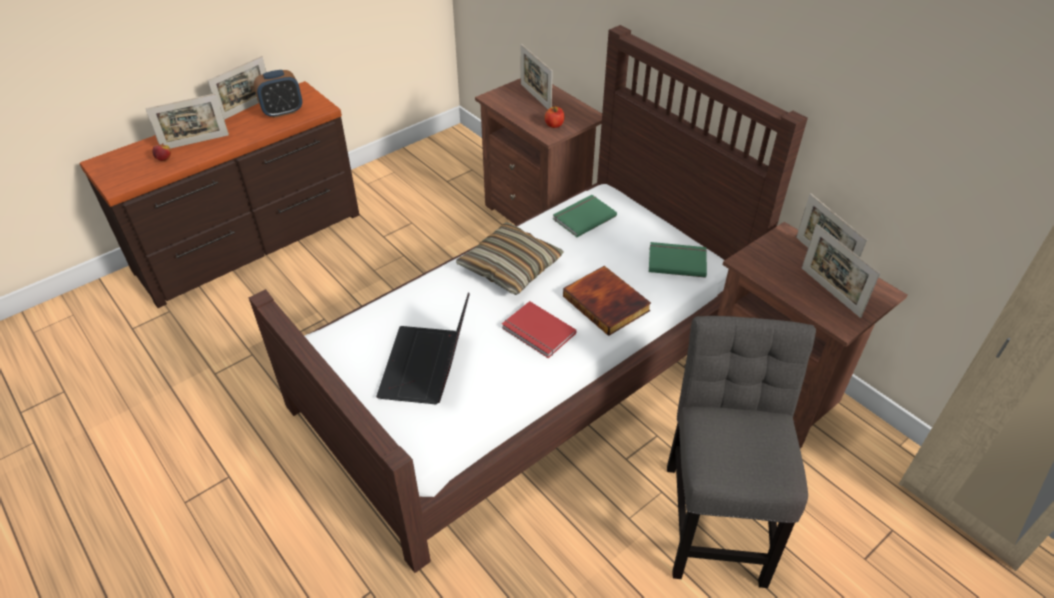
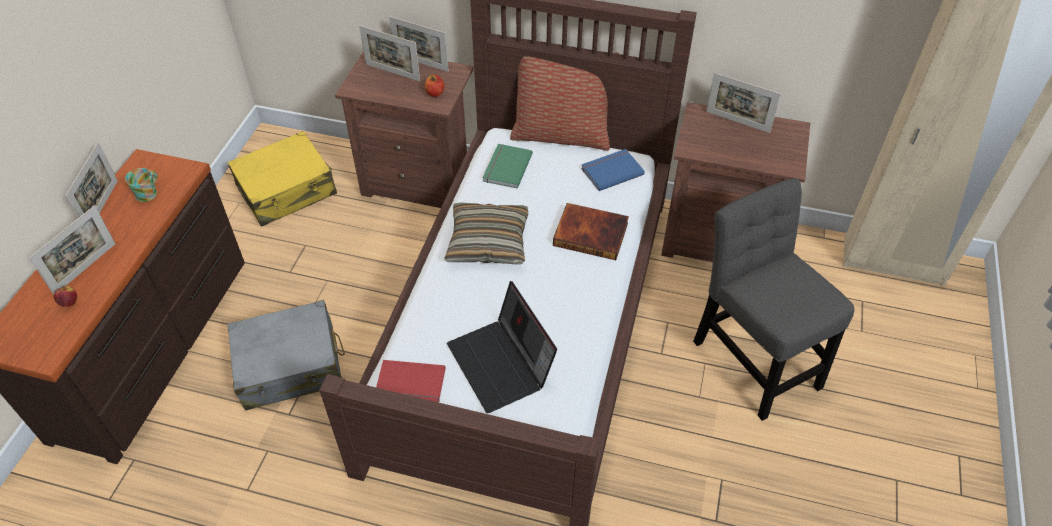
camera: 35 degrees left, 5 degrees up
alarm clock [254,70,302,118] -> mug [125,168,157,202]
red book [502,301,577,358] -> red book moved to [376,360,445,402]
green book [649,242,707,278] -> blue book [581,149,645,191]
picture frame [802,224,880,318] -> picture frame moved to [389,16,449,72]
none -> yellow suitcase [227,131,337,227]
none -> grey suitcase [228,300,345,411]
none -> pillow [510,52,619,151]

